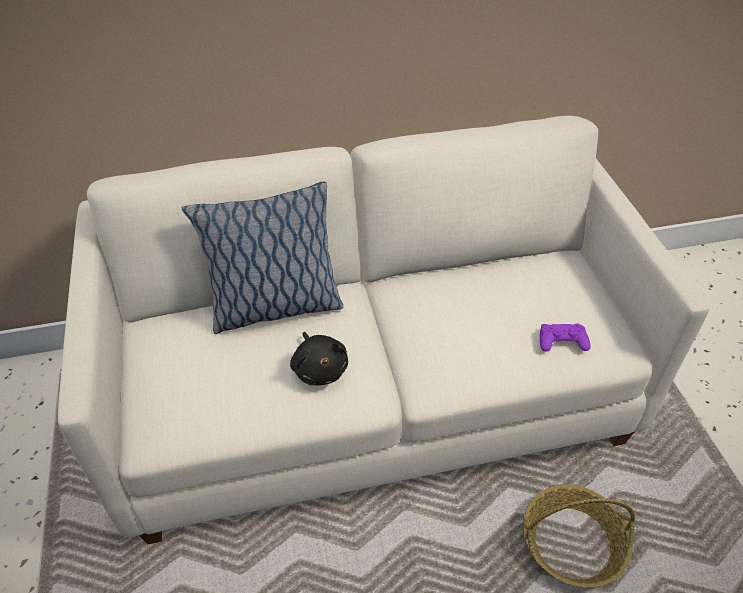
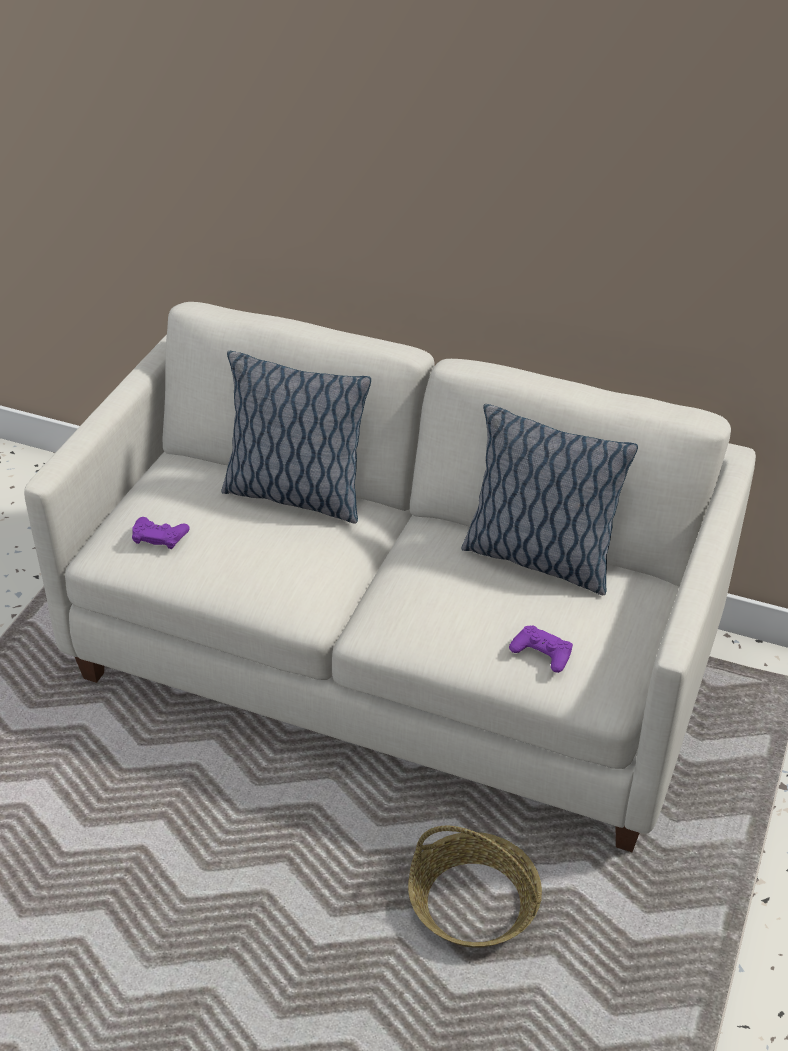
camera: 35 degrees right, 5 degrees down
black plush toy [290,332,348,385] -> none
none -> purple game controller [132,517,190,549]
none -> pillow [461,404,638,596]

